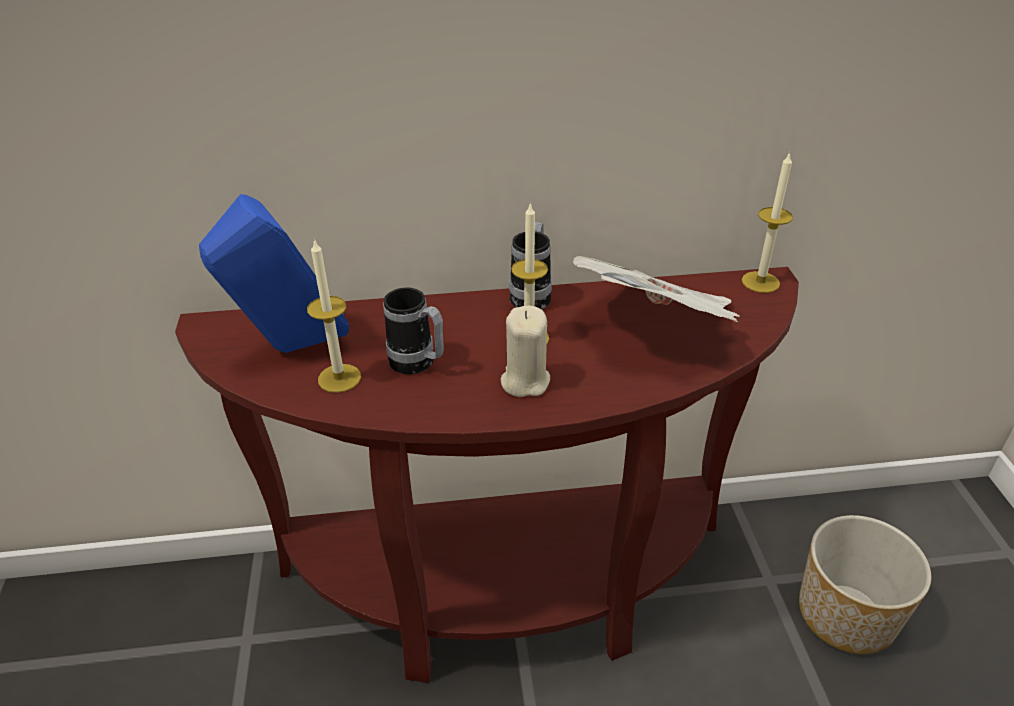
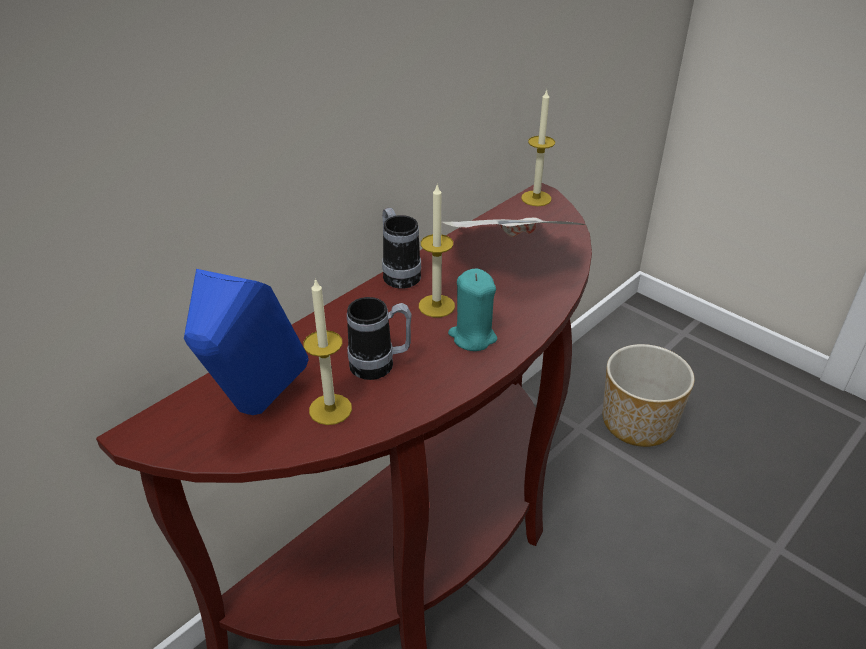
camera: 40 degrees left, 0 degrees up
beige candle [501,306,550,397] -> turquoise candle [448,268,497,351]

